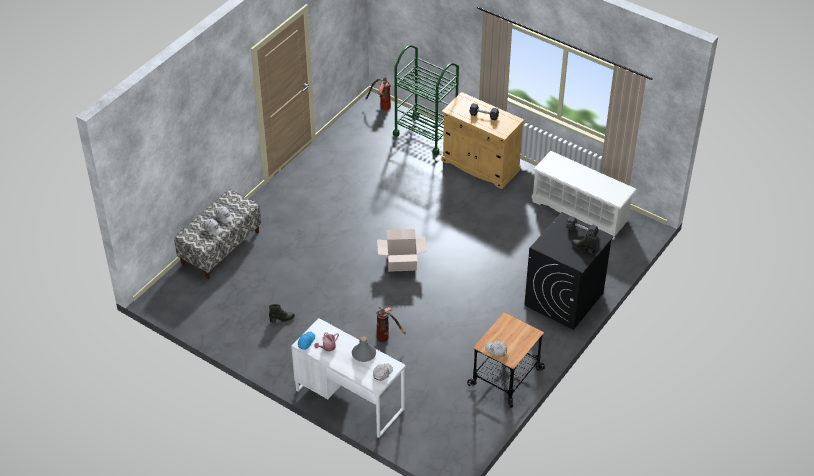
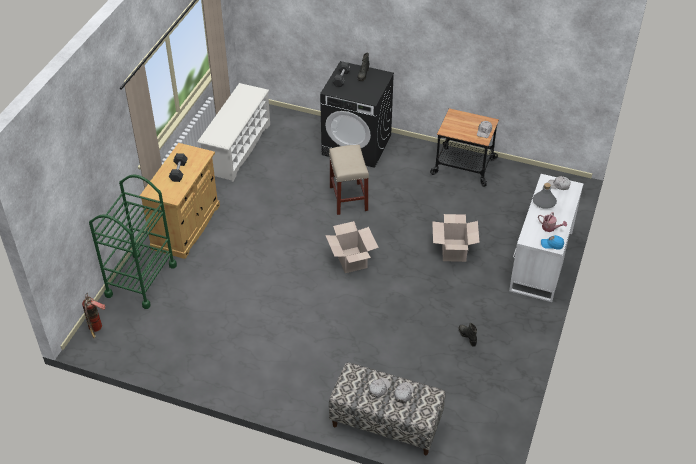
camera: 105 degrees left, 0 degrees up
fire extinguisher [376,307,406,342] -> cardboard box [432,214,480,262]
none -> beige stool [329,145,369,215]

